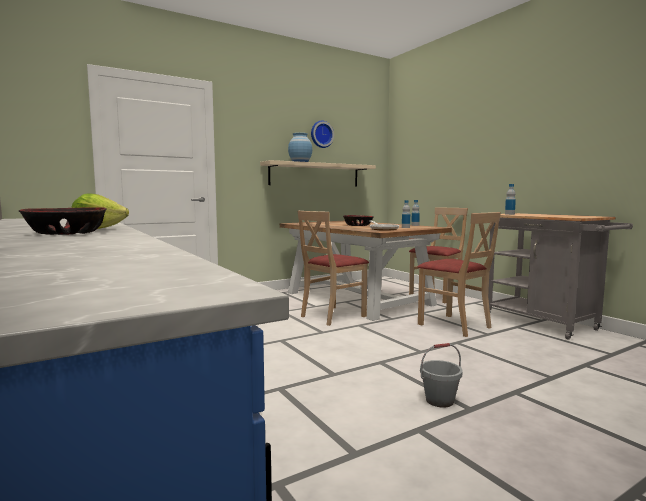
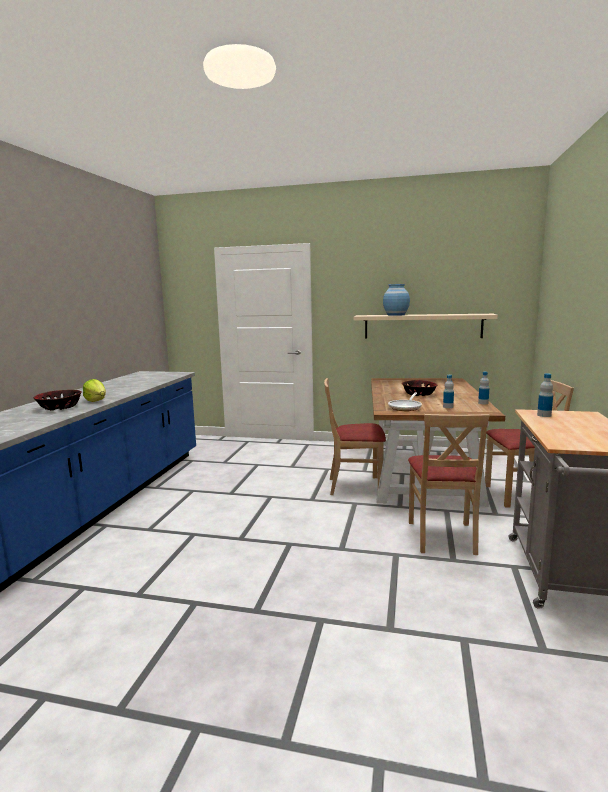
camera: 45 degrees right, 5 degrees up
wall clock [311,121,334,148] -> none
grey bucket [420,343,463,408] -> none

